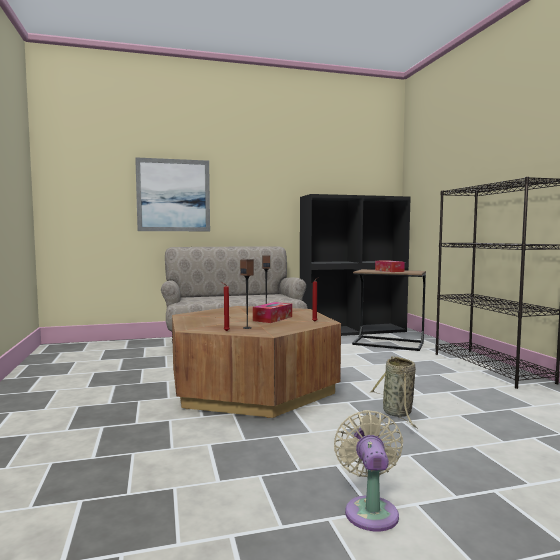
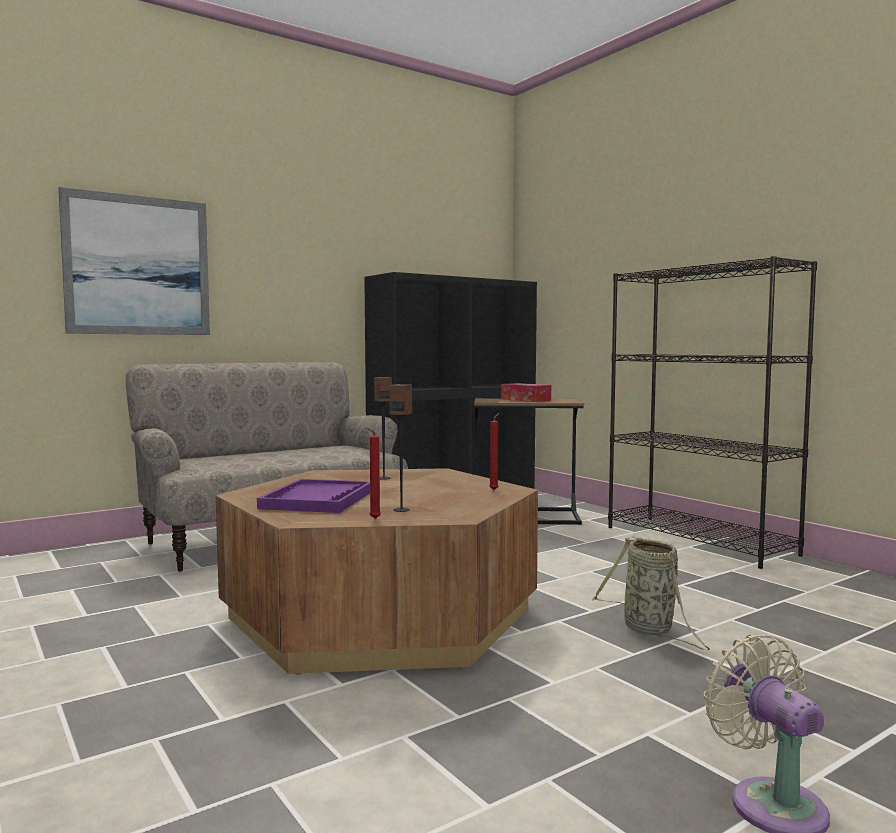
camera: 20 degrees left, 0 degrees up
tissue box [253,302,292,323] -> none
none -> purple tray [257,479,370,513]

